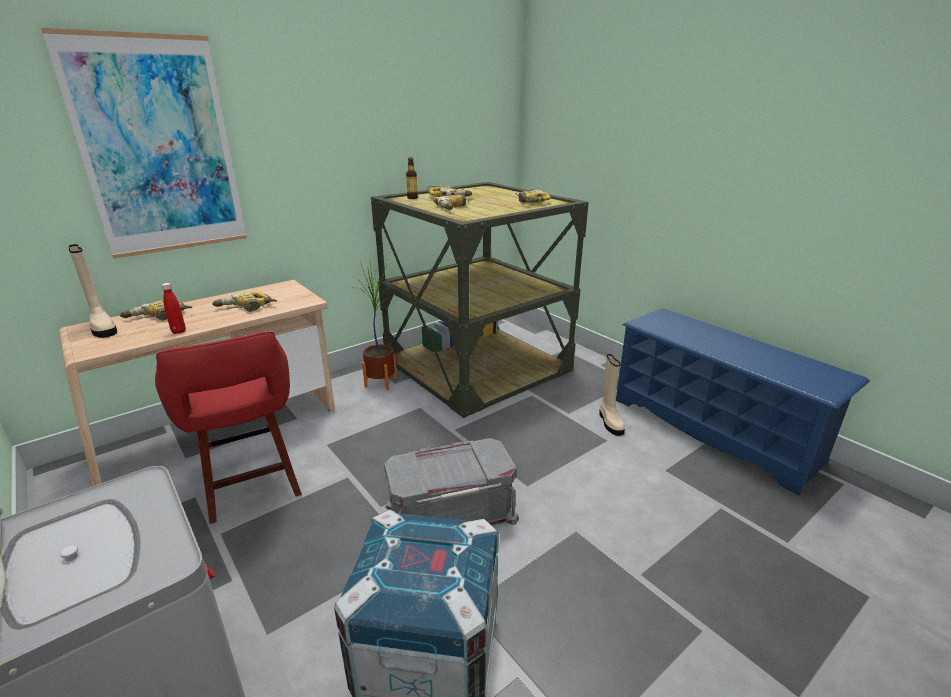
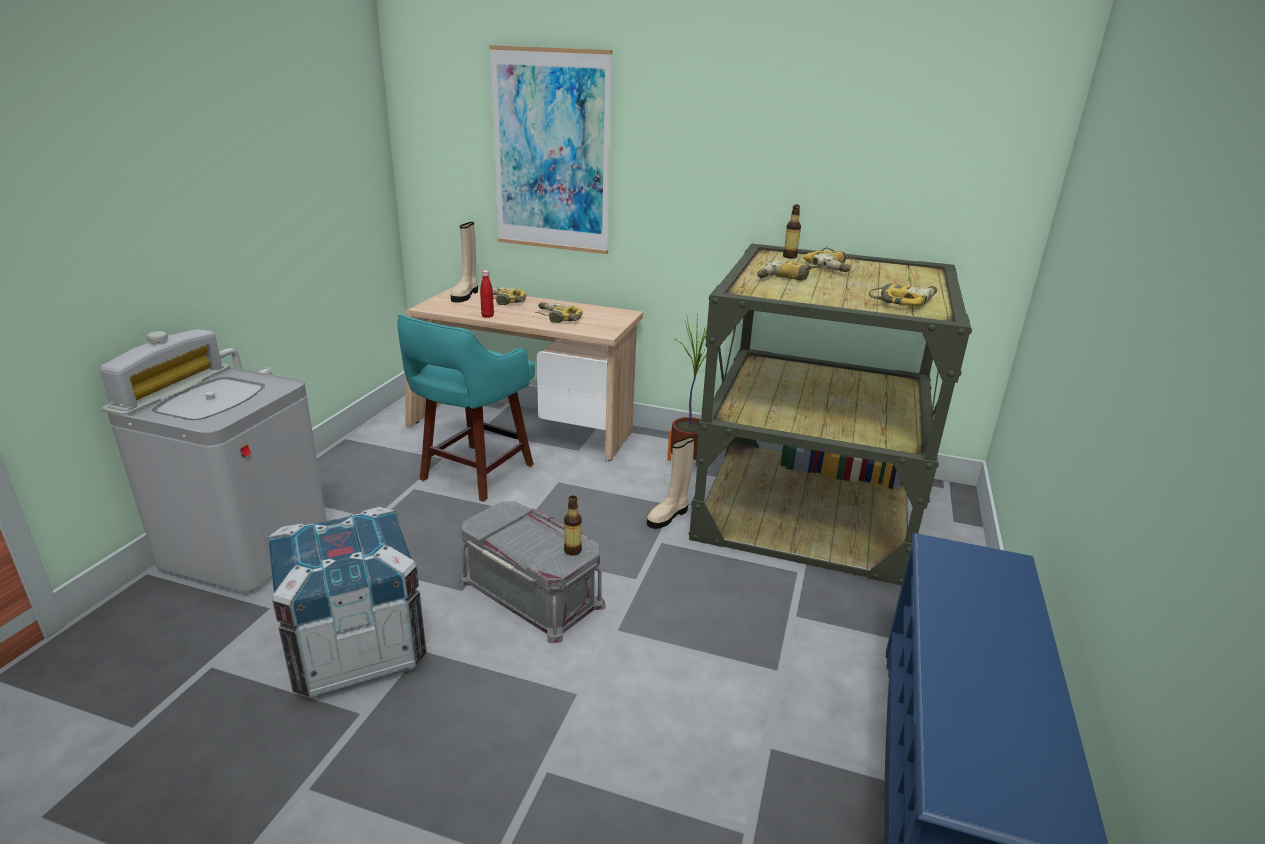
camera: 55 degrees right, 0 degrees up
red stool [155,331,302,524] -> turquoise stool [397,315,535,502]
beige boot [599,354,625,436] -> beige boot moved to [647,436,694,529]
none -> bottle [564,496,582,556]

